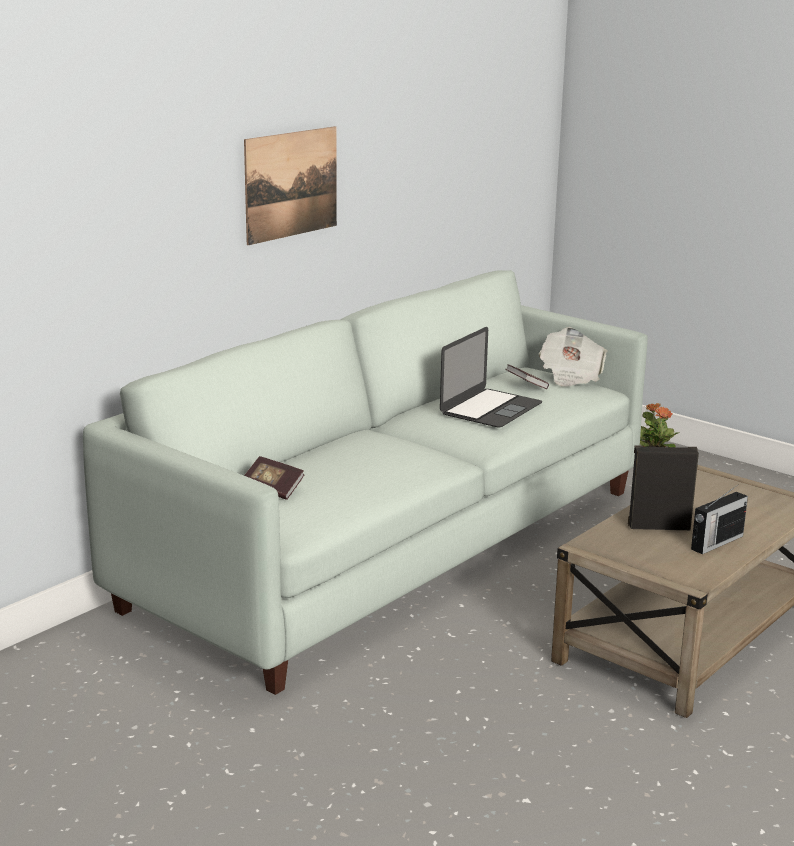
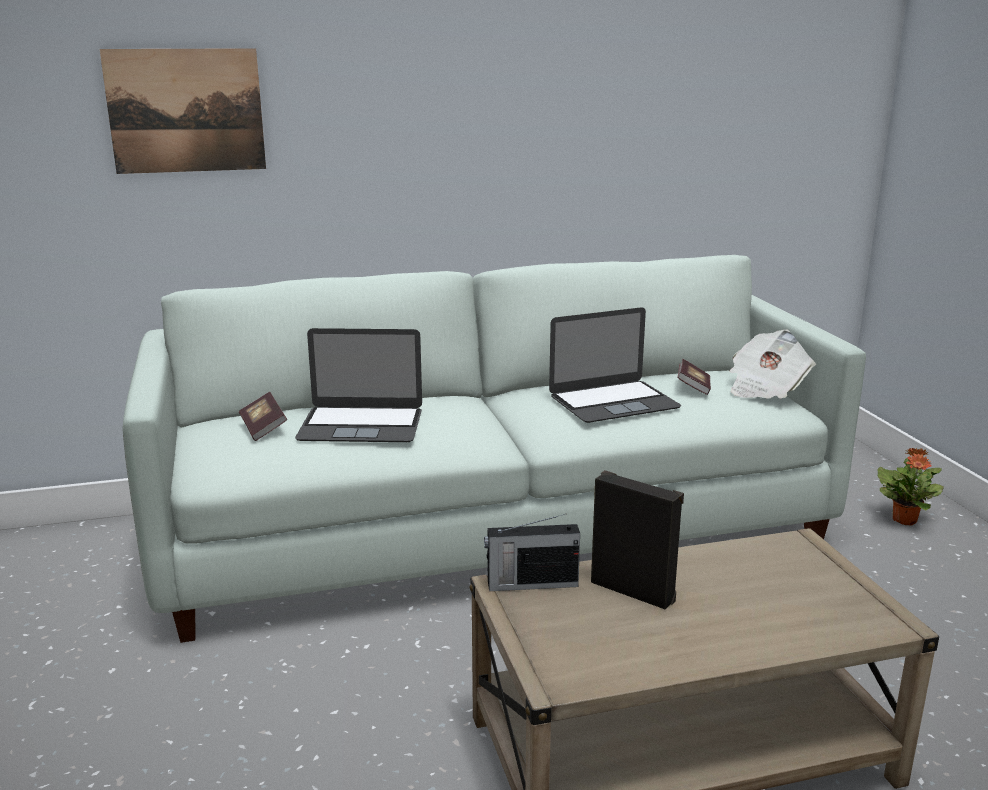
camera: 35 degrees right, 0 degrees up
picture [244,126,337,245] -> picture moved to [100,48,266,174]
radio [691,484,748,554] -> radio moved to [484,514,580,591]
none -> laptop [295,328,422,442]

